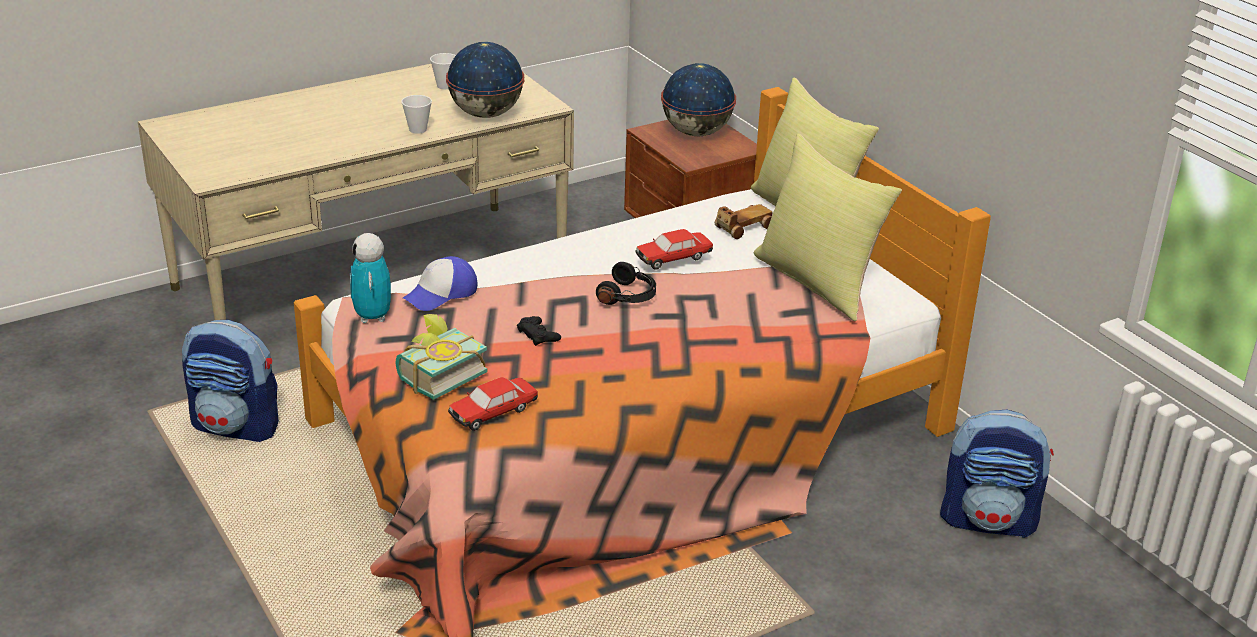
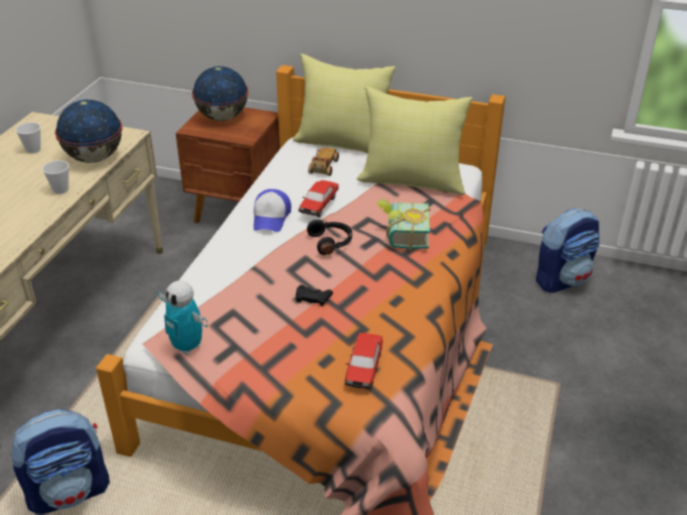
camera: 40 degrees left, 5 degrees up
book [395,314,488,400] -> book moved to [376,199,430,251]
cap [403,256,478,311] -> cap moved to [253,189,291,232]

